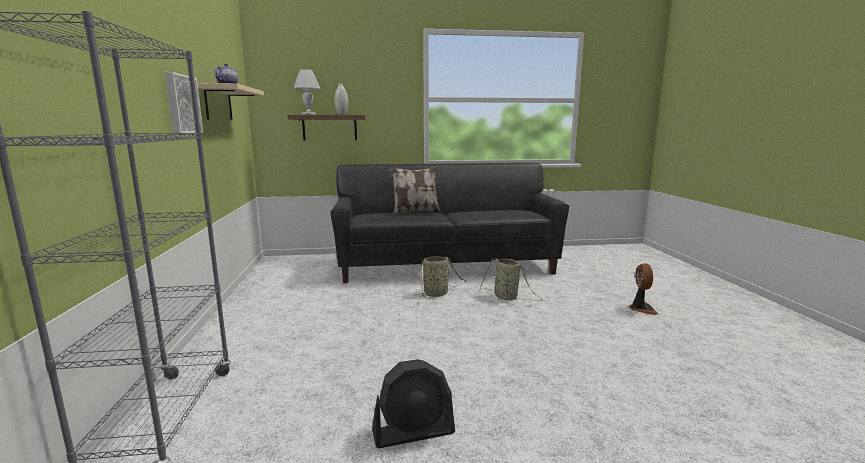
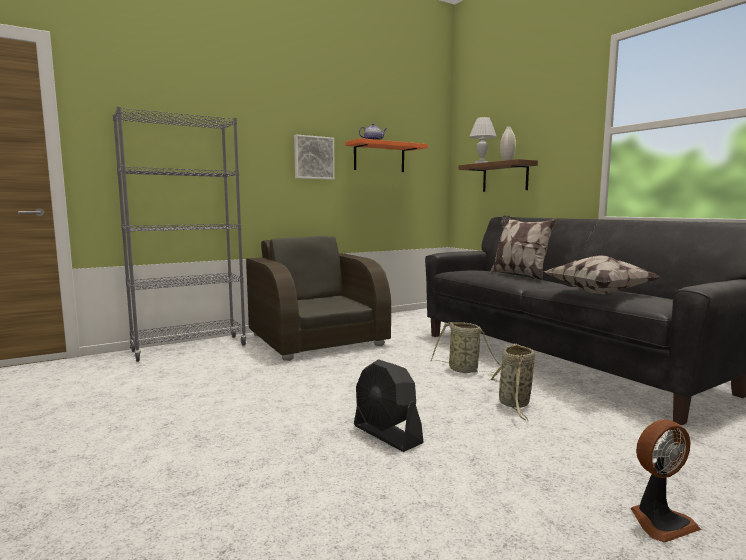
camera: 65 degrees right, 5 degrees down
beige shelf [198,83,264,120] -> orange shelf [345,138,428,172]
black fan [372,359,455,448] -> black fan moved to [354,359,424,452]
none -> brown armchair [246,236,391,361]
none -> pillow [544,255,660,295]

